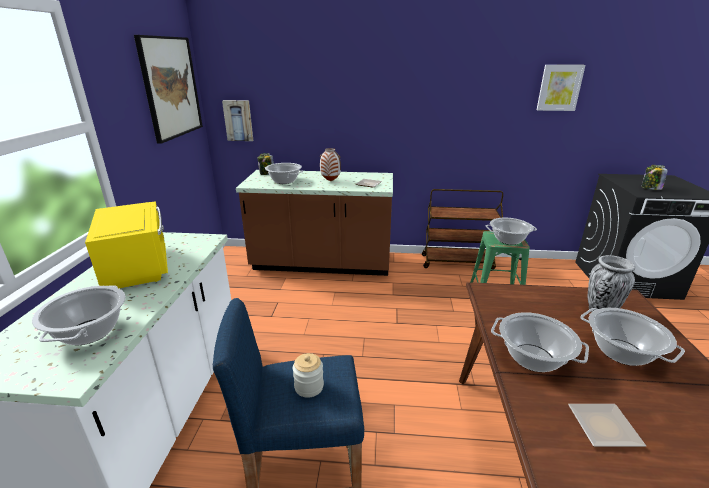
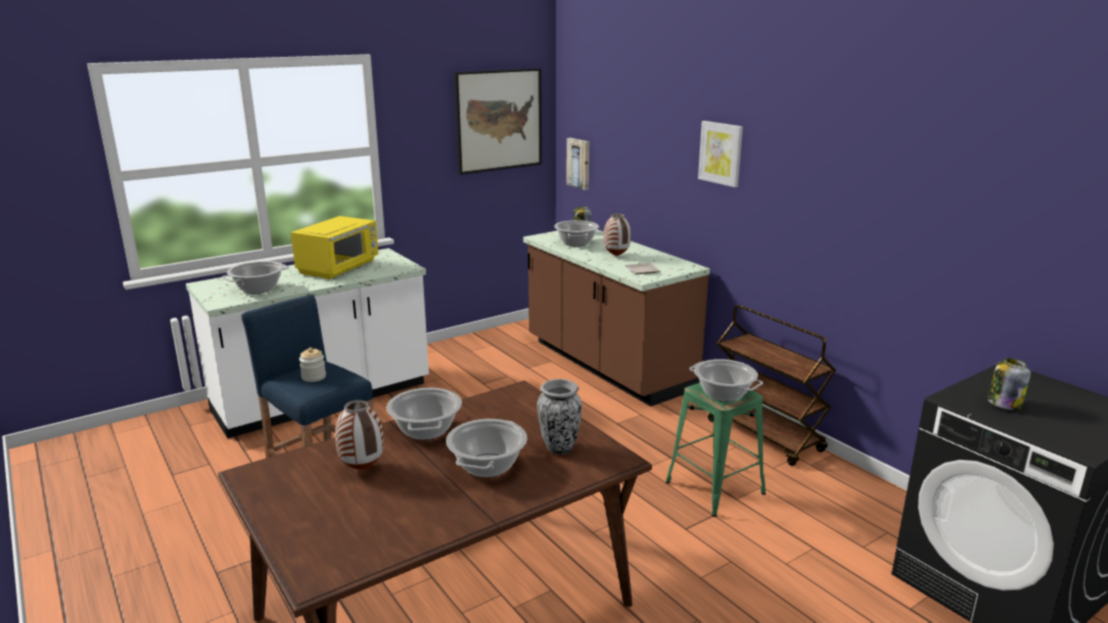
camera: 50 degrees right, 5 degrees down
picture [537,65,586,111] -> picture moved to [698,121,743,187]
plate [568,404,646,447] -> vase [335,400,384,469]

